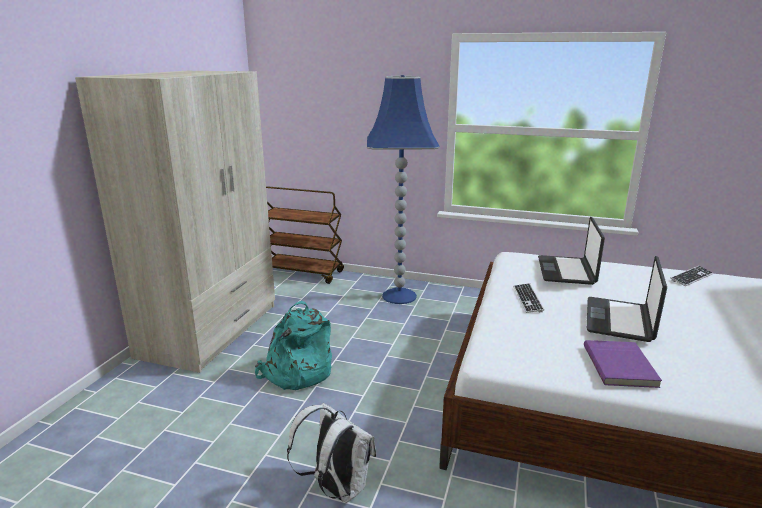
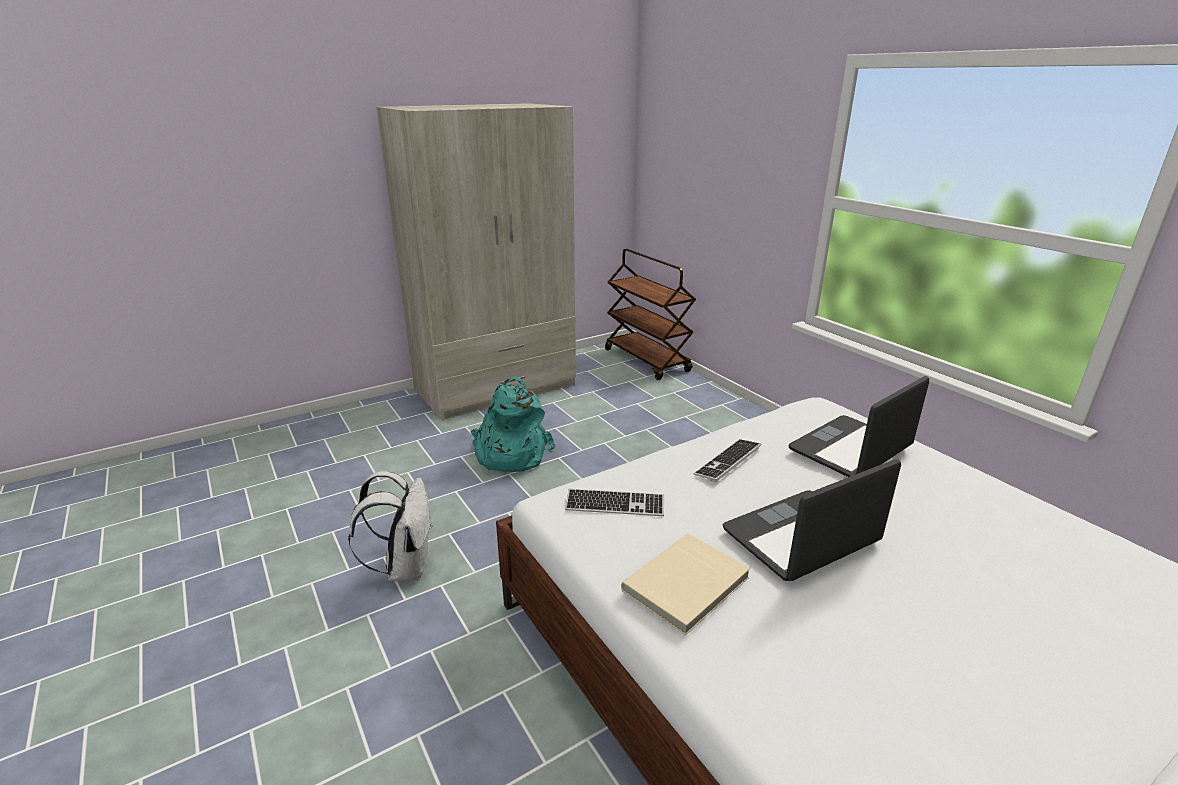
camera: 40 degrees right, 5 degrees up
blue floor lamp [367,75,440,304] -> none
purple book [584,340,662,388] -> beige book [621,534,750,635]
keyboard [670,266,714,286] -> keyboard moved to [565,488,664,516]

